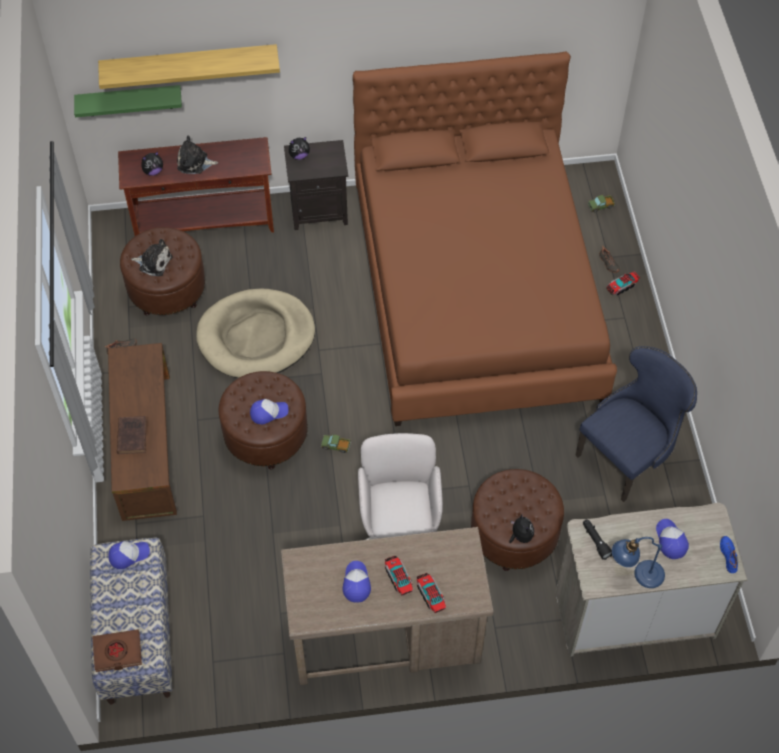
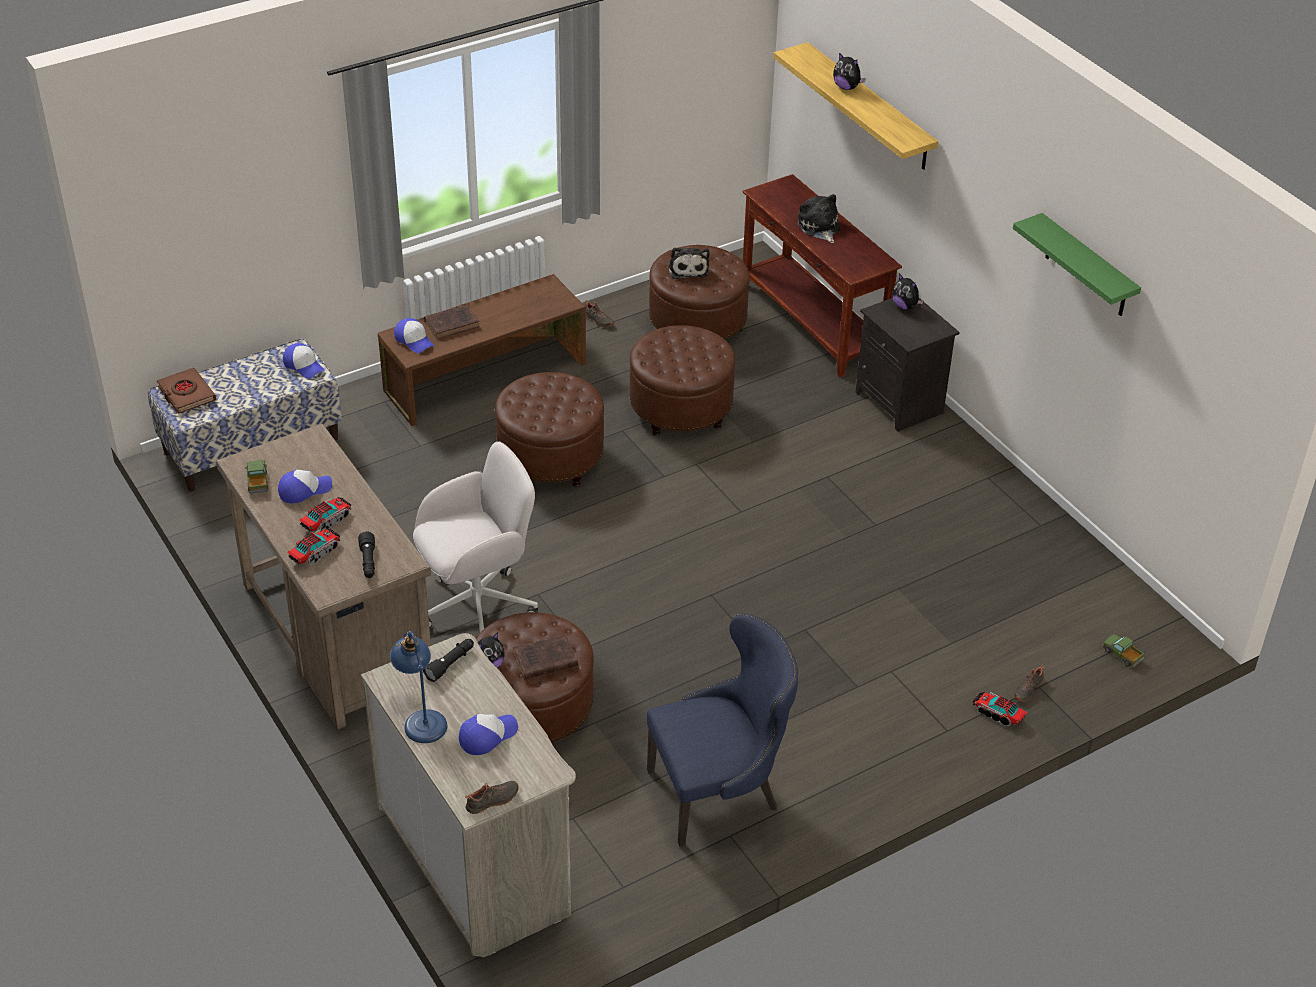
camera: 65 degrees right, 15 degrees down
green shelf [74,85,182,117] -> green shelf moved to [1013,213,1141,316]
plush toy [142,151,163,176] -> plush toy moved to [833,53,865,90]
beige dog bed [196,289,315,378] -> brown ottoman [630,325,735,436]
cap [250,399,289,424] -> cap moved to [394,318,434,353]
toy truck [321,434,351,453] -> toy truck moved to [245,460,268,495]
brown bed [353,51,617,426] -> none
blue chair [576,346,697,502] -> blue chair turned 45 degrees counterclockwise [647,613,798,847]
blue shoe [720,536,738,573] -> black shoe [465,781,519,814]
none -> black flashlight [358,531,375,578]
none -> brown book [513,634,578,680]

